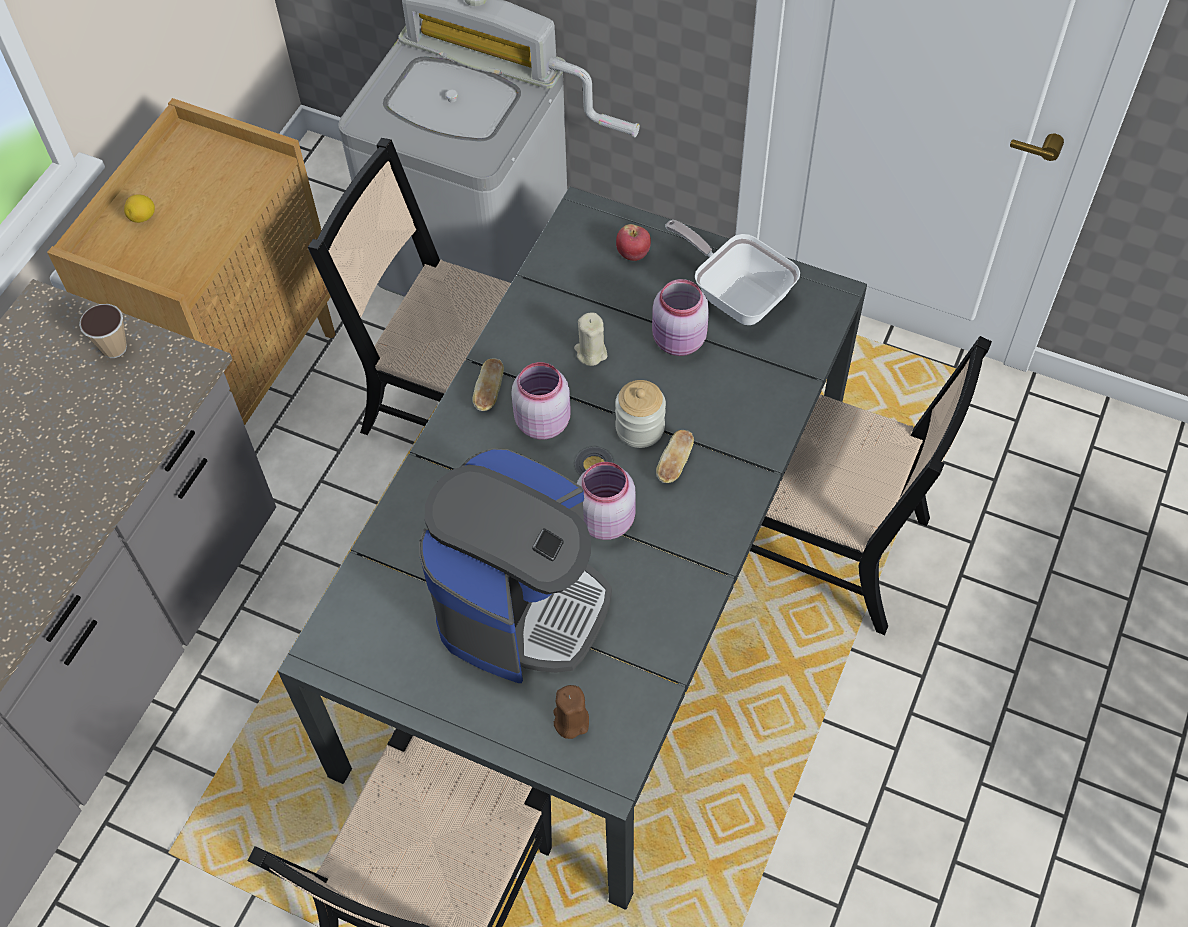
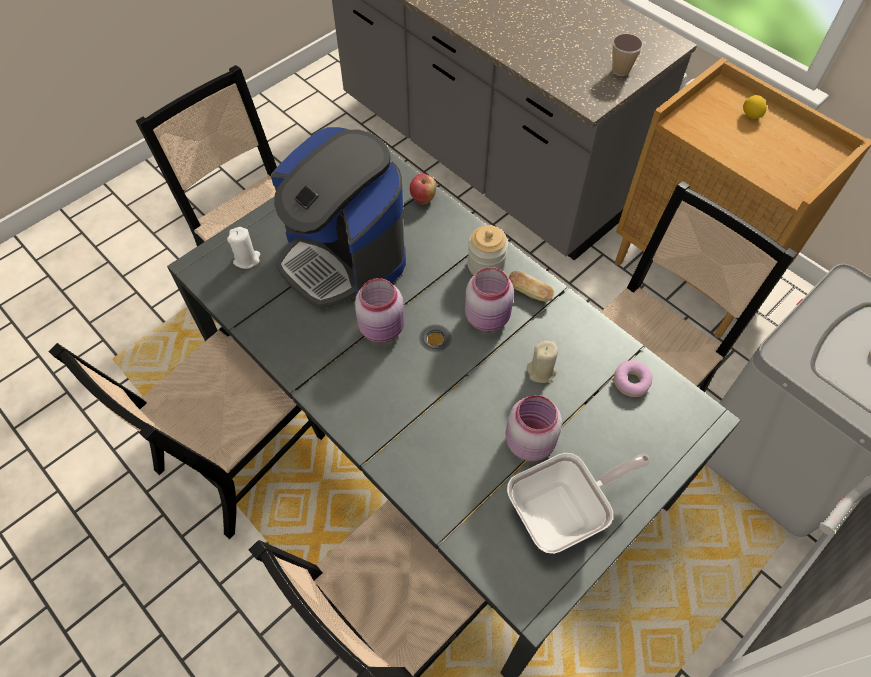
camera: 110 degrees right, 0 degrees up
brown candle [553,685,589,739] -> white candle [227,227,260,269]
jar [615,380,666,448] -> jar moved to [467,225,508,275]
apple [616,224,651,261] -> apple moved to [410,174,436,205]
bread [656,430,694,483] -> none
none -> chair [49,327,325,540]
none -> donut [614,360,652,397]

